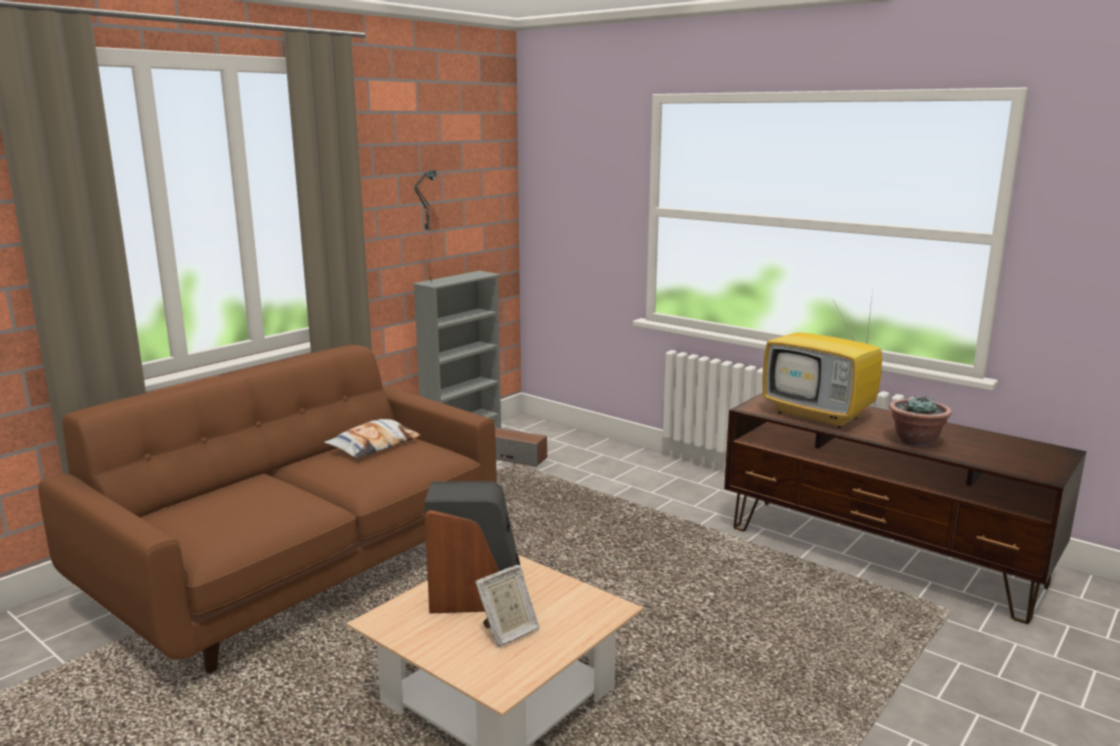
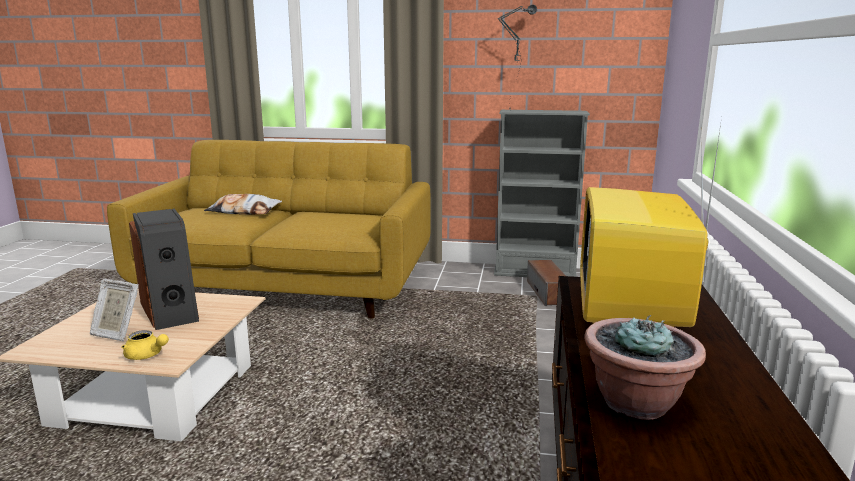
camera: 60 degrees right, 0 degrees up
brown sofa [38,345,497,673] -> yellow sofa [107,140,431,319]
pillow [324,419,421,459] -> pillow moved to [204,194,282,215]
none -> yellow teapot [121,330,169,360]

